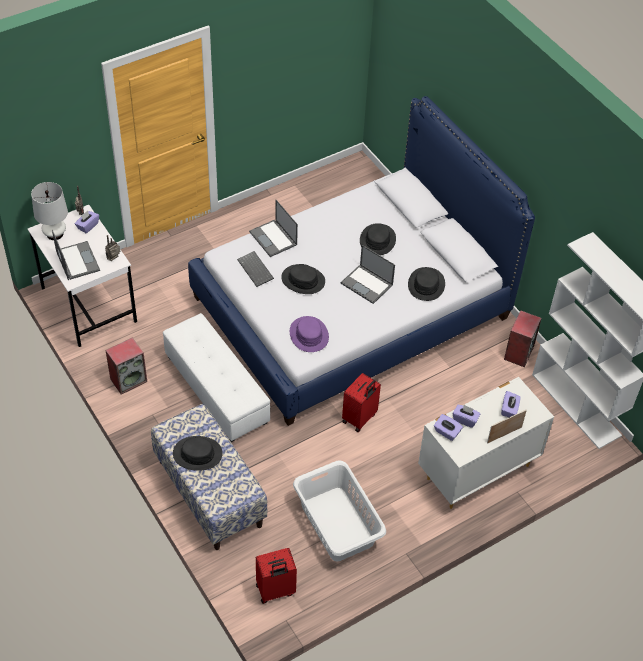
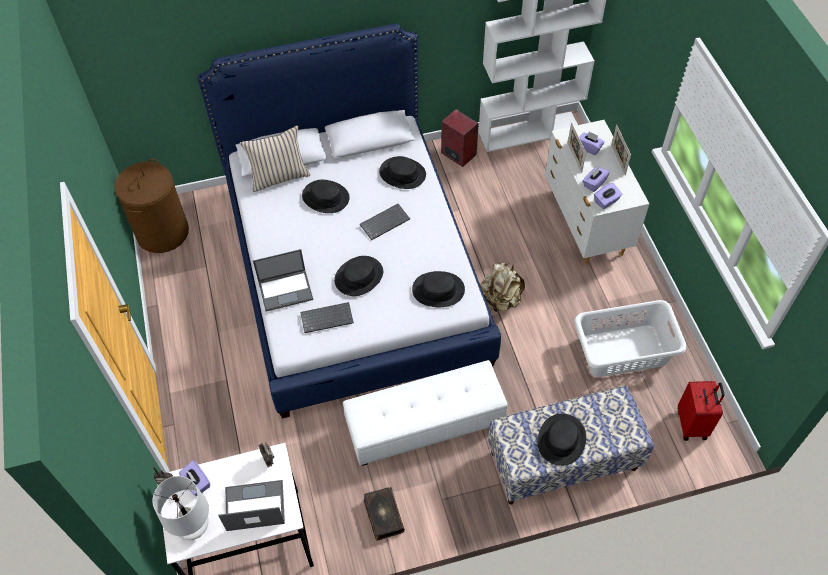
camera: 70 degrees left, 5 degrees up
speaker [105,337,147,395] -> book [364,487,405,541]
purple hat [290,316,329,352] -> black hat [412,271,465,307]
laptop [341,245,395,304] -> keyboard [360,204,410,240]
red suitcase [342,373,381,432] -> beige backpack [480,263,525,312]
none -> brown laundry basket [114,159,189,253]
none -> beige pillow [240,125,310,192]
none -> picture frame [568,123,586,173]

